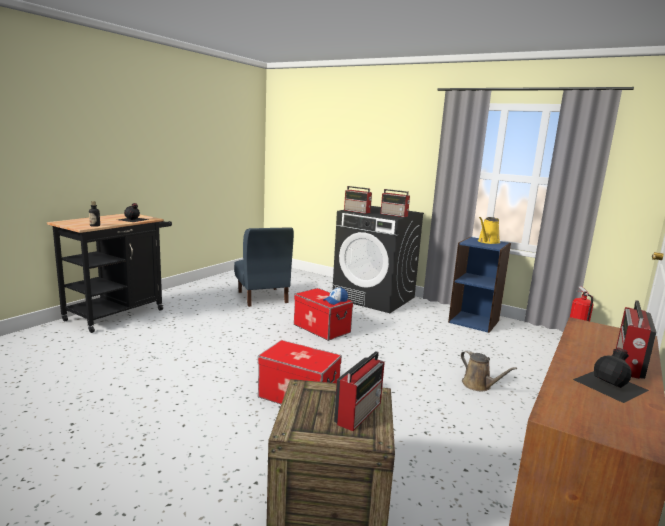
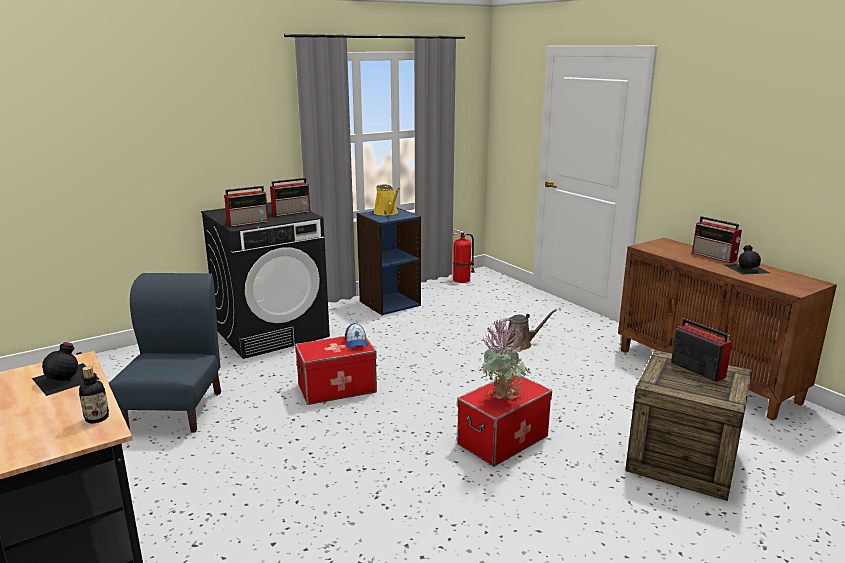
camera: 65 degrees left, 5 degrees up
blue chair [234,227,294,307] -> blue chair turned 90 degrees counterclockwise [109,273,221,432]
none -> potted plant [479,319,531,402]

